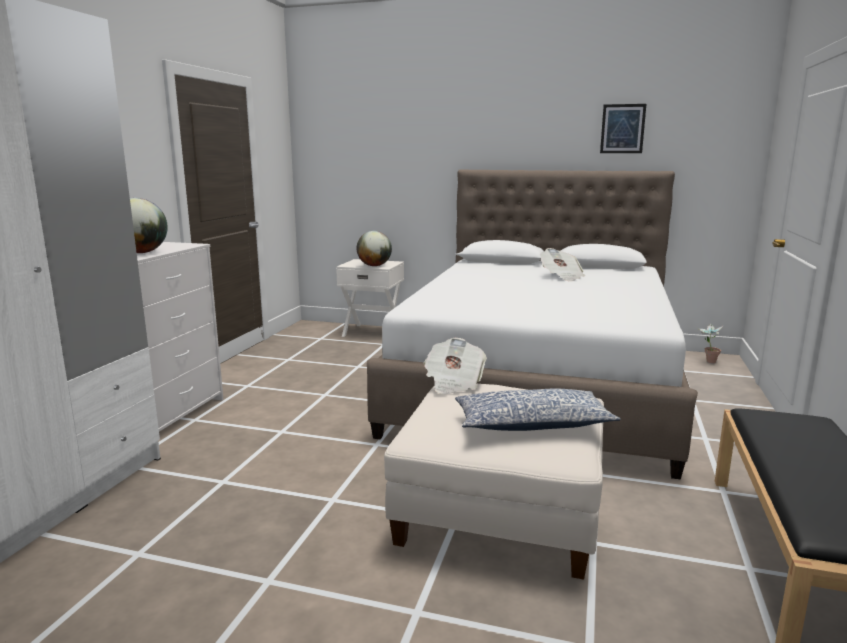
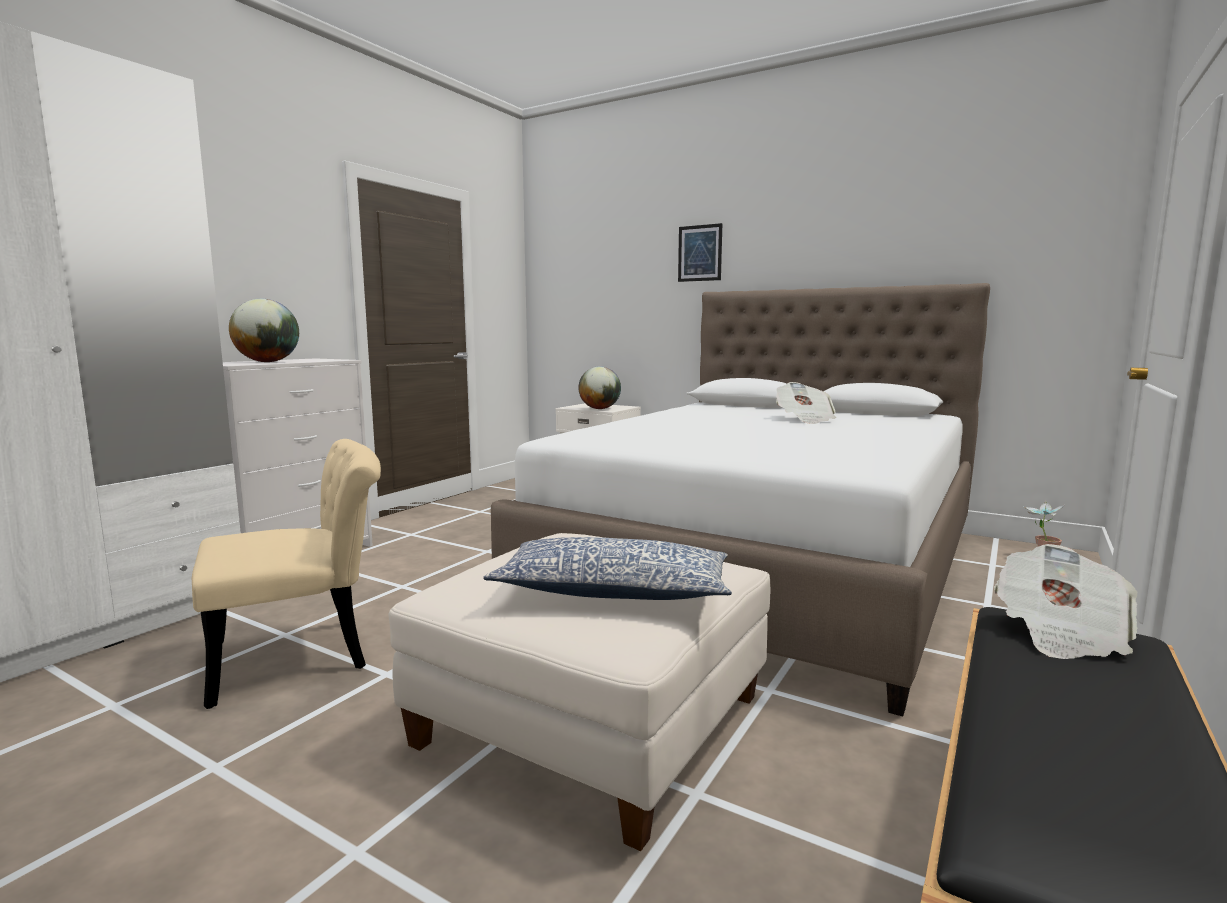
camera: 15 degrees right, 5 degrees down
newspaper [424,338,487,394] -> newspaper moved to [994,544,1137,659]
picture [600,104,646,153] -> picture moved to [678,223,722,282]
none -> beige chair [192,439,381,709]

